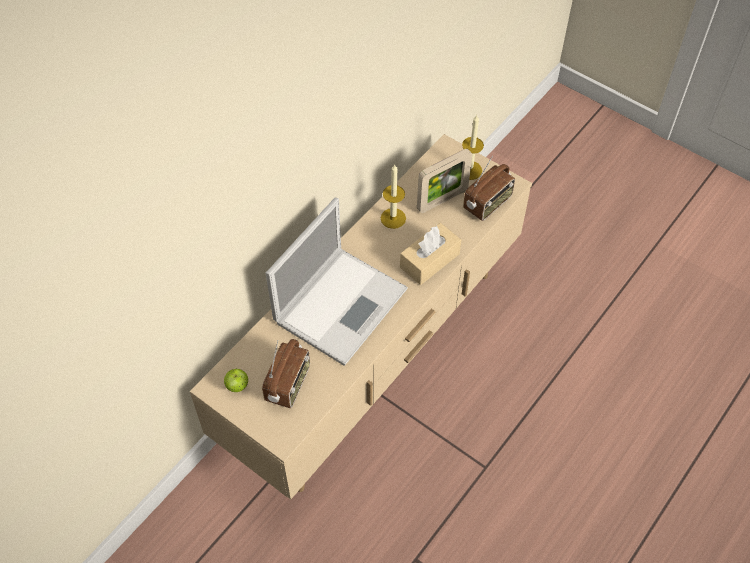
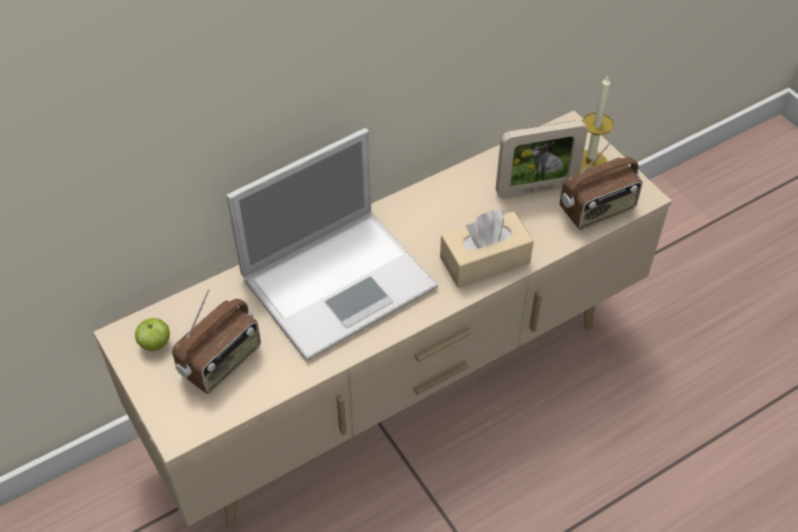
camera: 20 degrees right, 5 degrees down
candle [381,165,406,229] -> none

